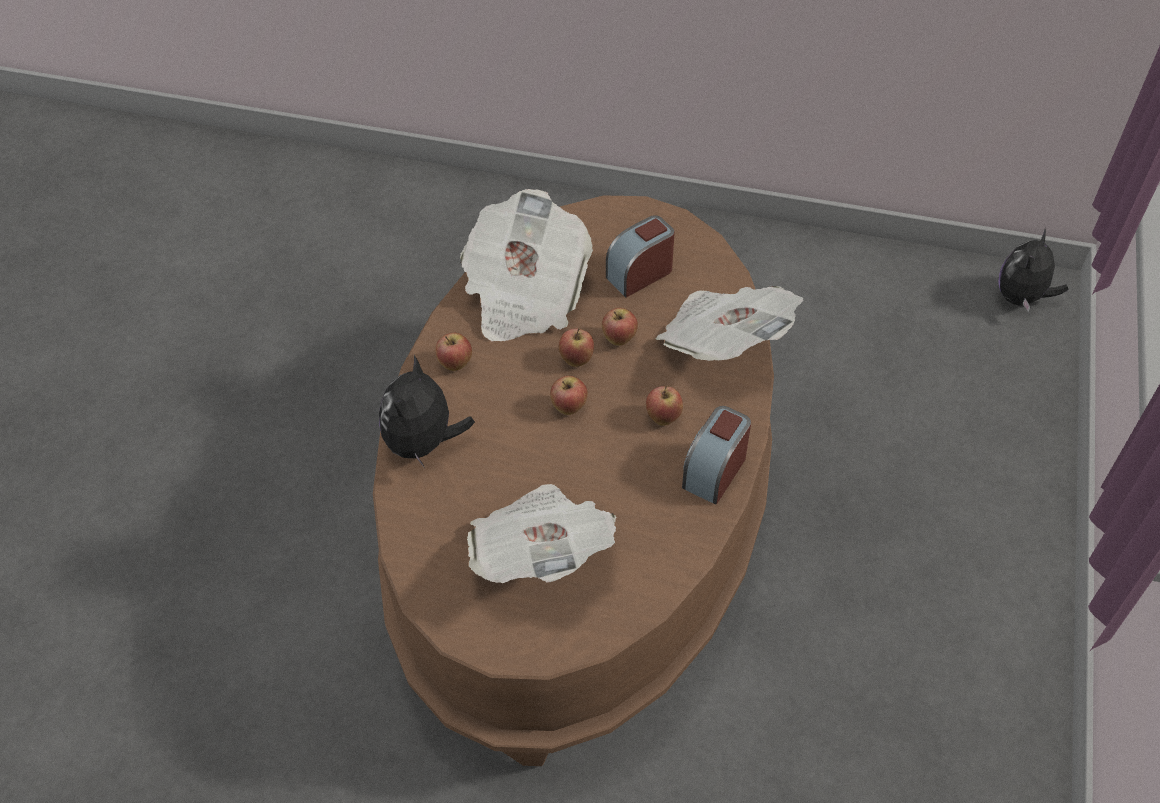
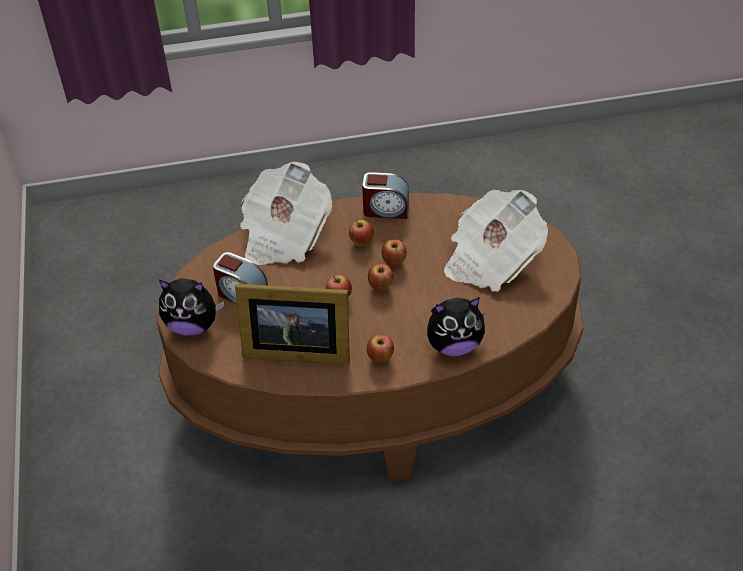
camera: 115 degrees left, 5 degrees down
newspaper [460,189,593,341] -> picture frame [235,284,350,365]
apple [602,308,638,346] -> apple moved to [382,240,407,266]
plush toy [998,229,1068,312] -> plush toy moved to [159,278,224,336]

